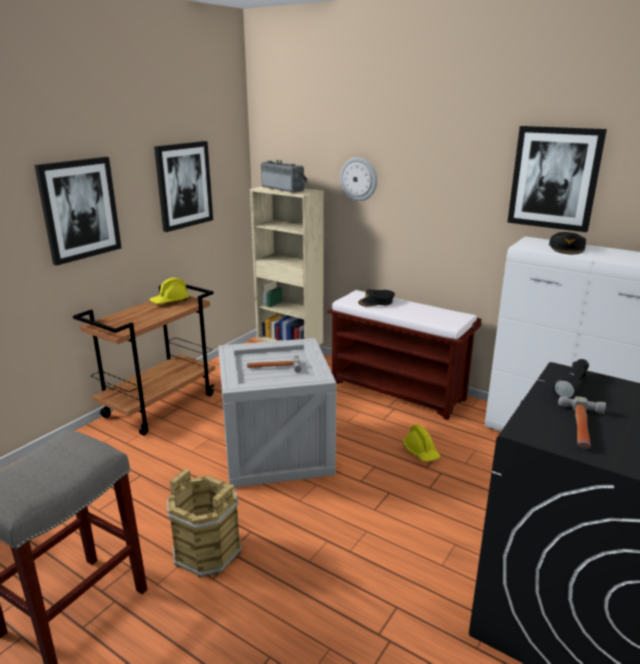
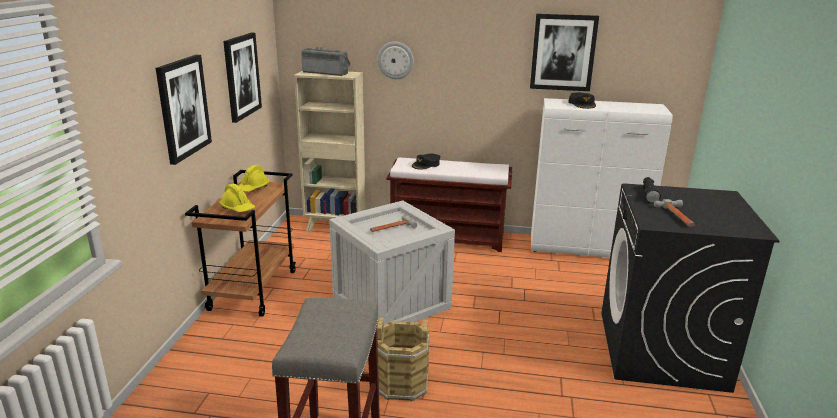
camera: 25 degrees left, 0 degrees up
yellow hard hat [403,424,441,462] -> yellow hard hat moved to [219,184,256,212]

